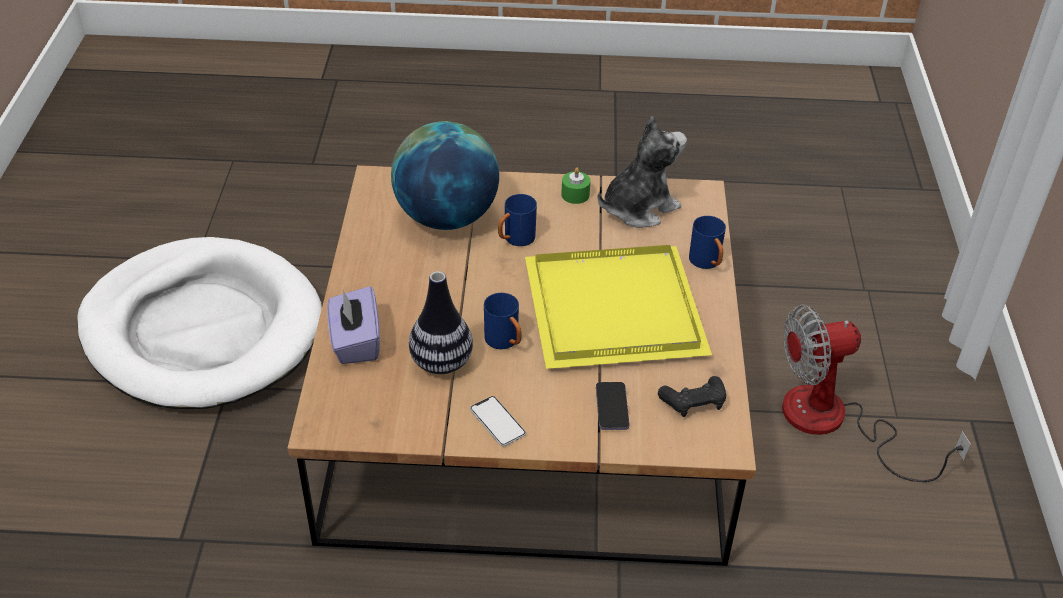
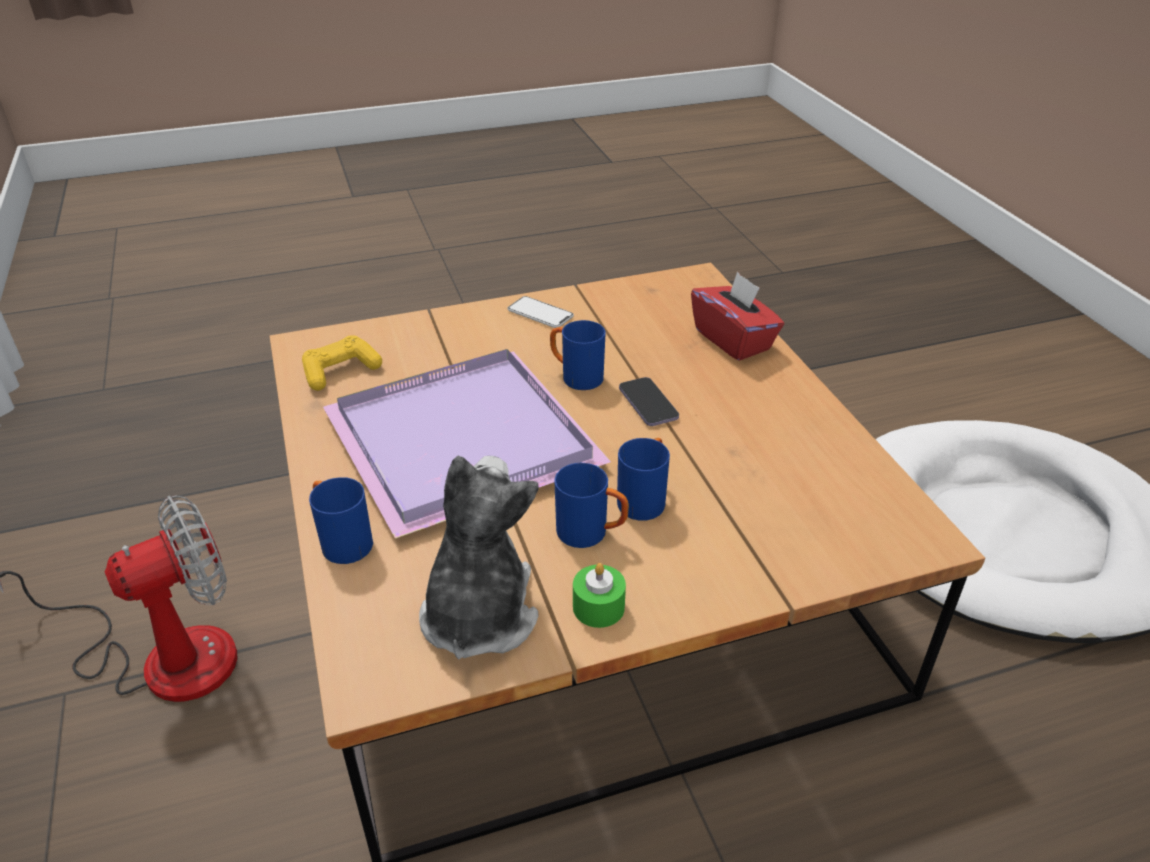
camera: 160 degrees right, 5 degrees down
purple tissue box [327,286,380,364] -> red tissue box [691,271,784,361]
globe [391,121,499,230] -> none
vase [409,271,473,374] -> none
yellow tray [525,245,712,369] -> purple tray [323,349,611,539]
phone [596,382,629,430] -> phone moved to [619,377,679,426]
plush toy [597,116,687,228] -> plush toy turned 150 degrees clockwise [419,456,539,659]
black game controller [658,376,726,417] -> yellow game controller [302,335,382,391]
none -> blue mug [554,463,629,548]

